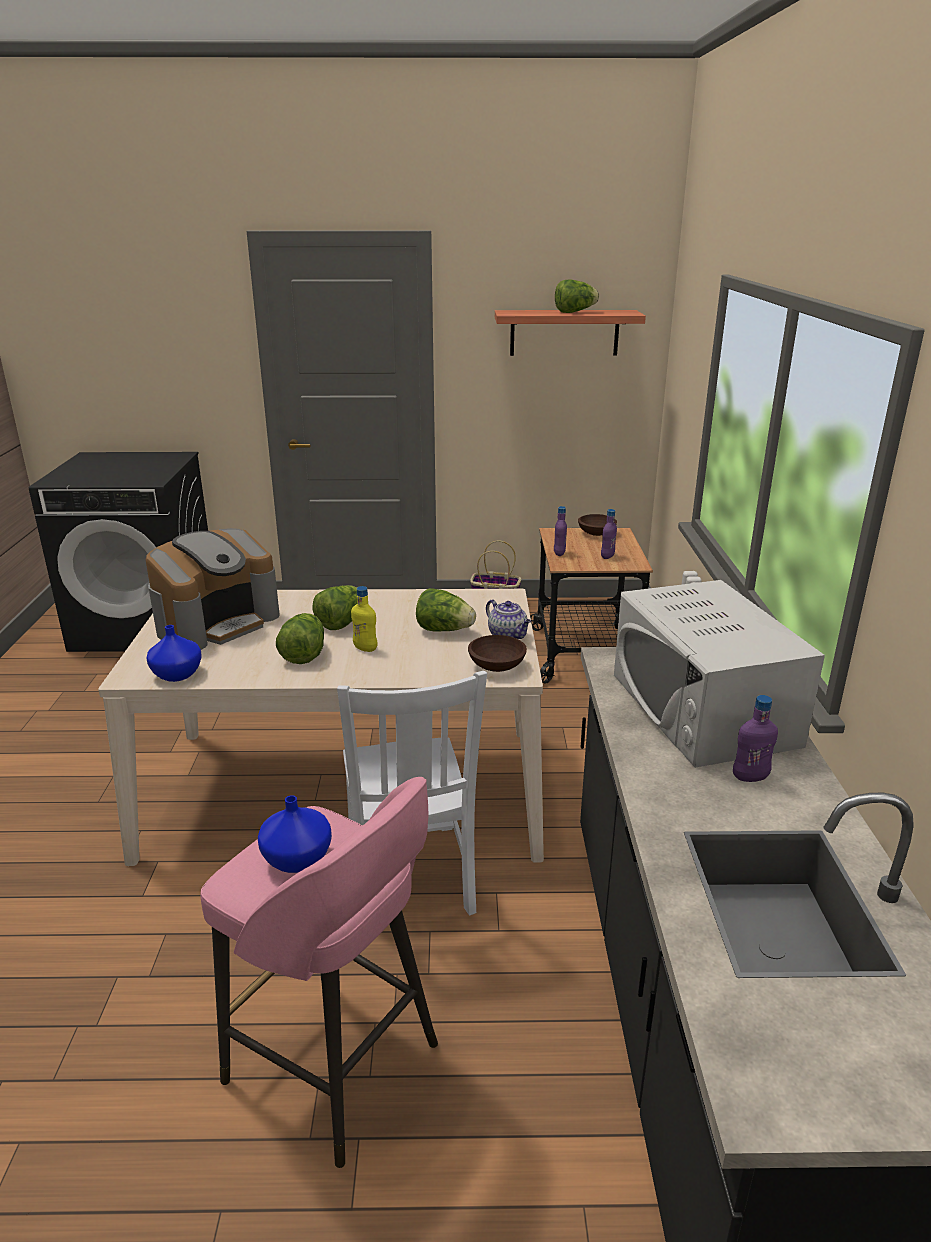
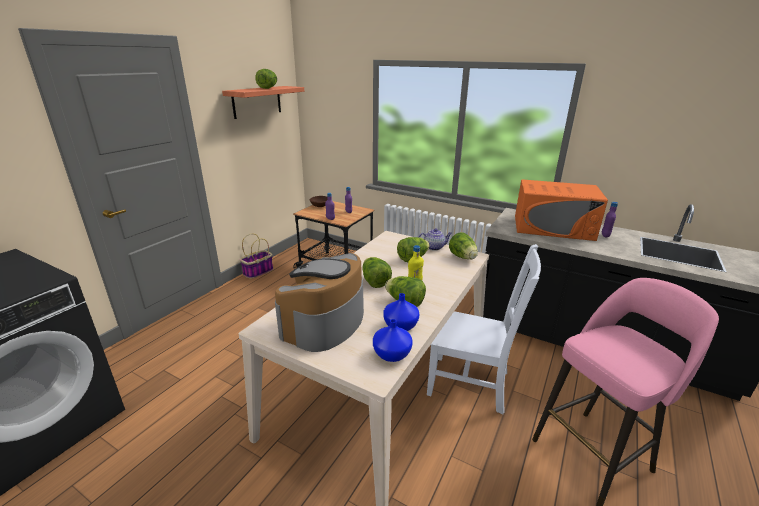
camera: 60 degrees left, 0 degrees up
coffee machine [146,528,280,650] -> coffee machine turned 135 degrees counterclockwise [275,253,364,352]
blue vase [258,795,332,873] -> blue vase moved to [383,293,419,331]
brown bowl [468,635,527,672] -> lettuce [449,232,478,259]
white microwave [614,580,825,768] -> orange microwave [515,179,608,241]

